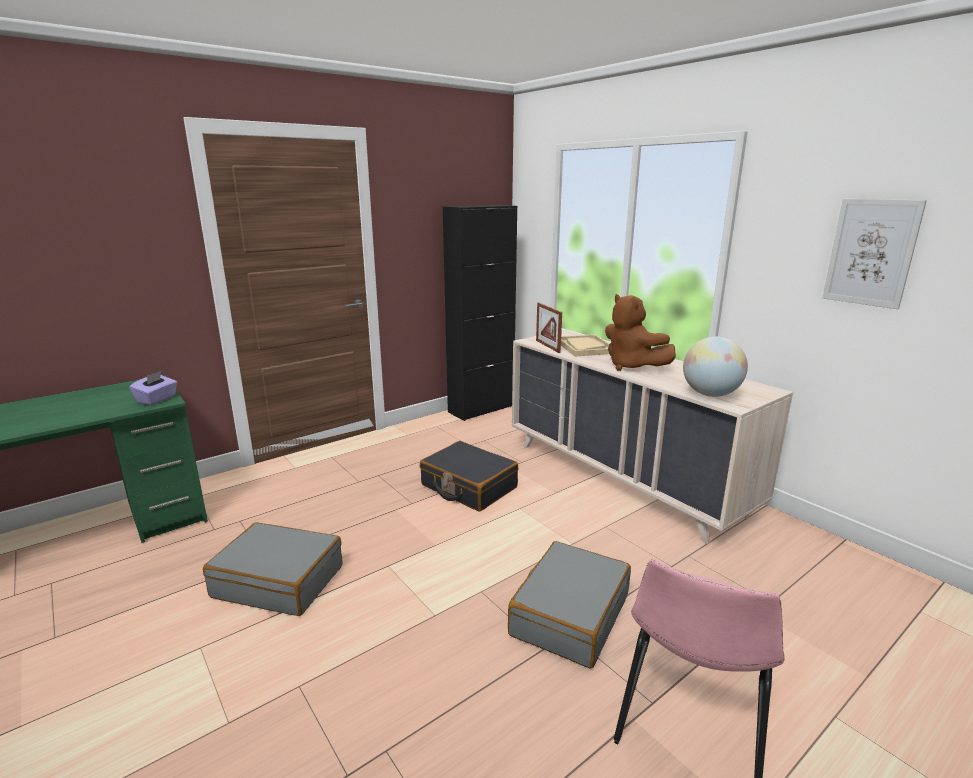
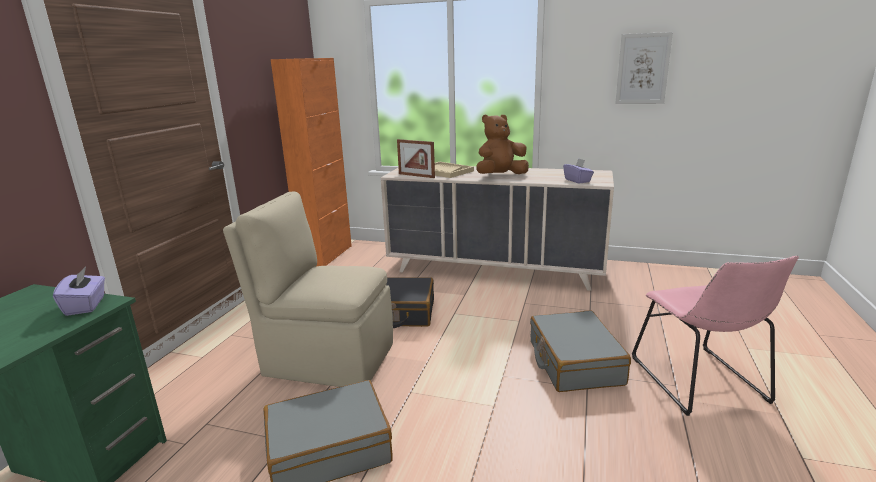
camera: 35 degrees left, 0 degrees up
black cabinet [443,205,517,421] -> orange cabinet [271,58,352,266]
brown plush toy [605,294,676,371] -> brown plush toy turned 135 degrees clockwise [477,114,529,174]
globe [683,337,748,397] -> purple tissue box [563,158,594,184]
none -> beige chair [223,191,393,387]

